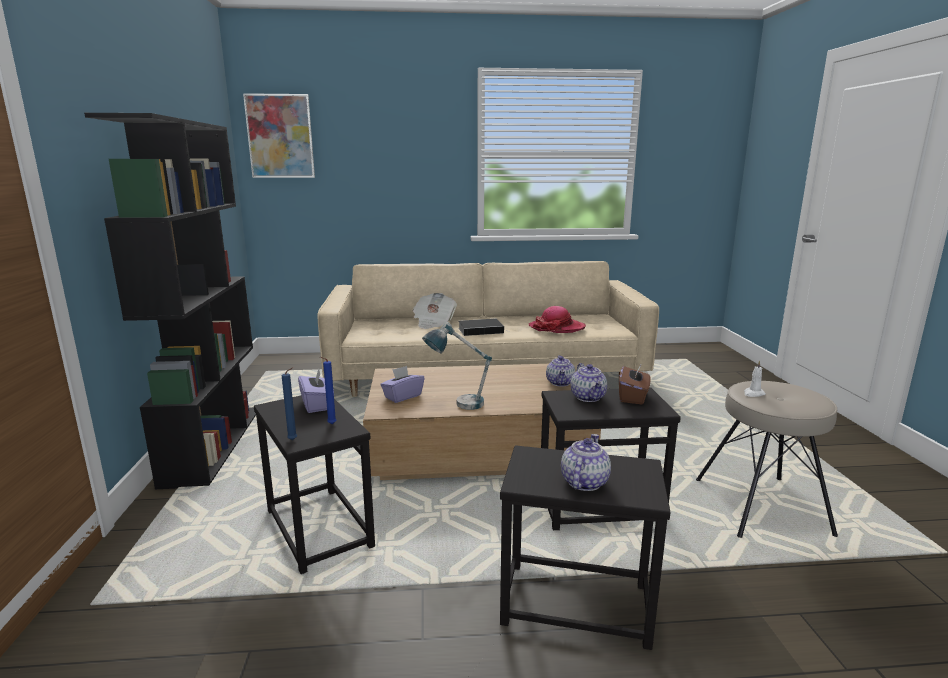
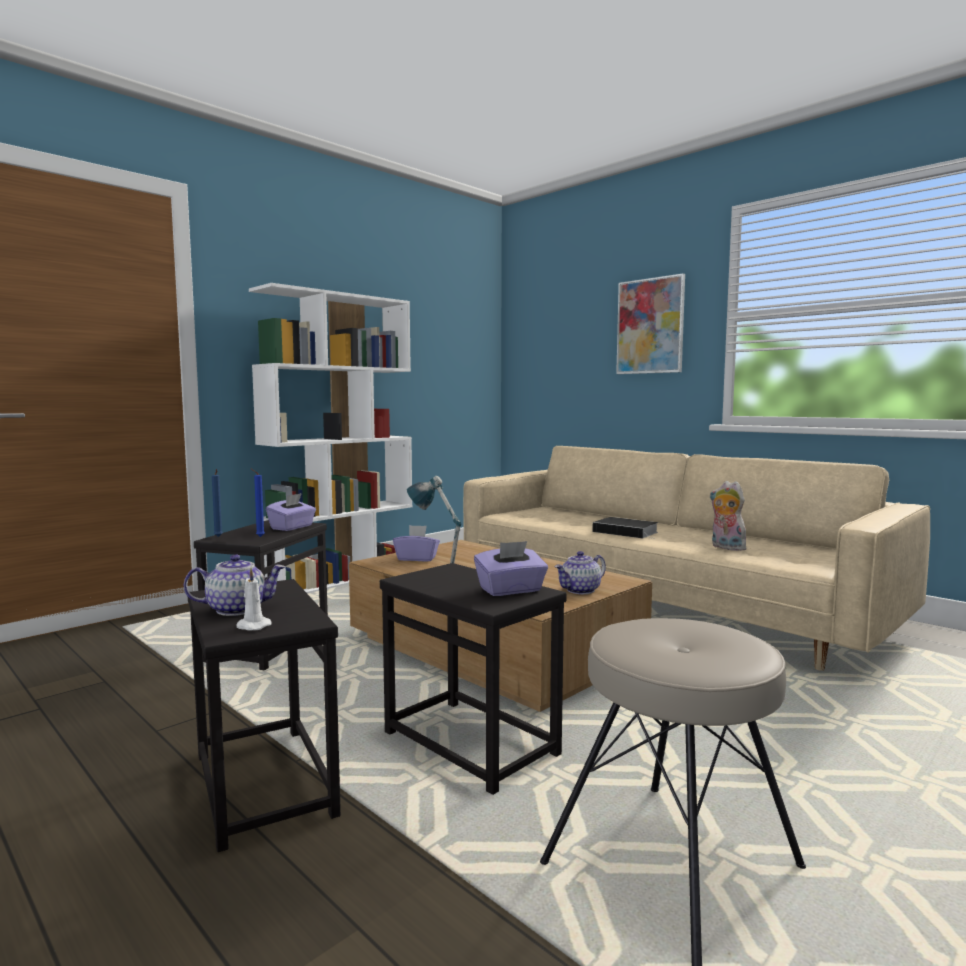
camera: 50 degrees right, 10 degrees down
black bookcase [84,113,256,489] -> white bookcase [249,283,413,593]
picture [243,93,315,178] -> picture moved to [616,273,685,374]
newspaper [413,293,457,329] -> none
hat [529,306,586,333] -> plush toy [709,481,746,551]
teapot [571,363,607,402] -> none
brown tissue box [619,363,651,404] -> purple tissue box [474,541,548,596]
white candle [744,360,766,397] -> white candle moved to [236,568,272,630]

